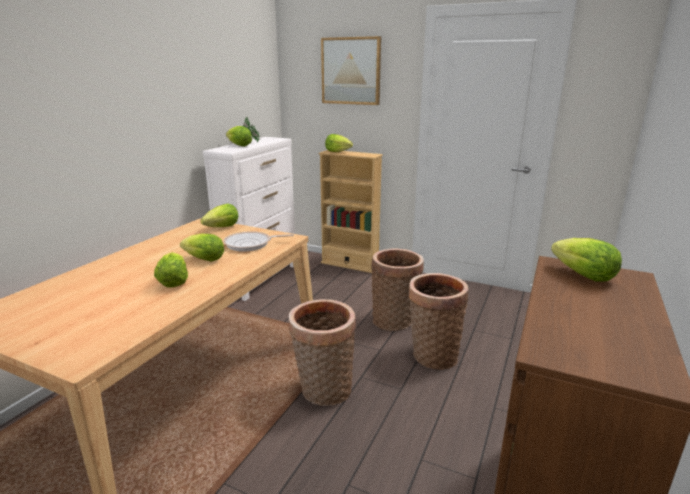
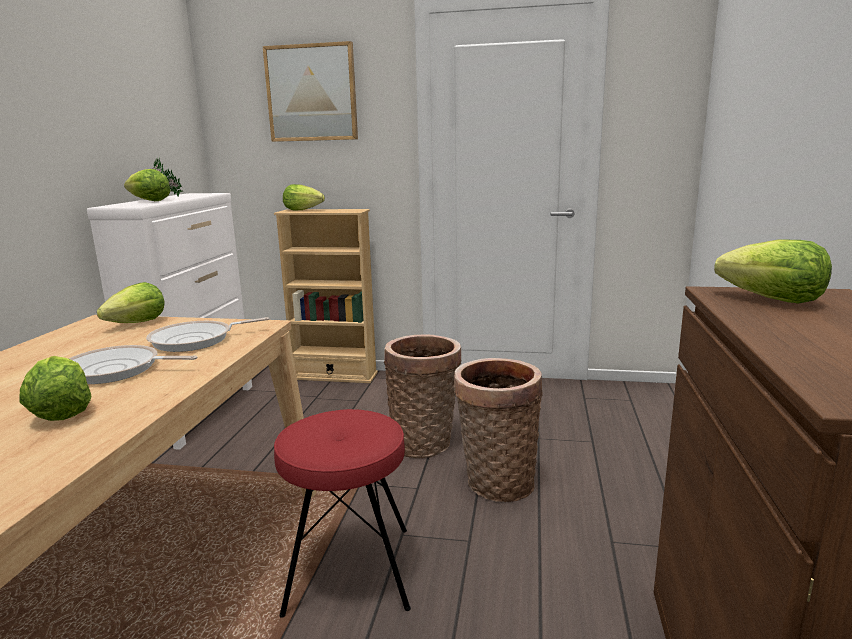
camera: 15 degrees left, 5 degrees down
lettuce [180,234,224,262] -> frying pan [69,345,198,384]
basket [288,299,356,406] -> red stool [274,409,411,618]

